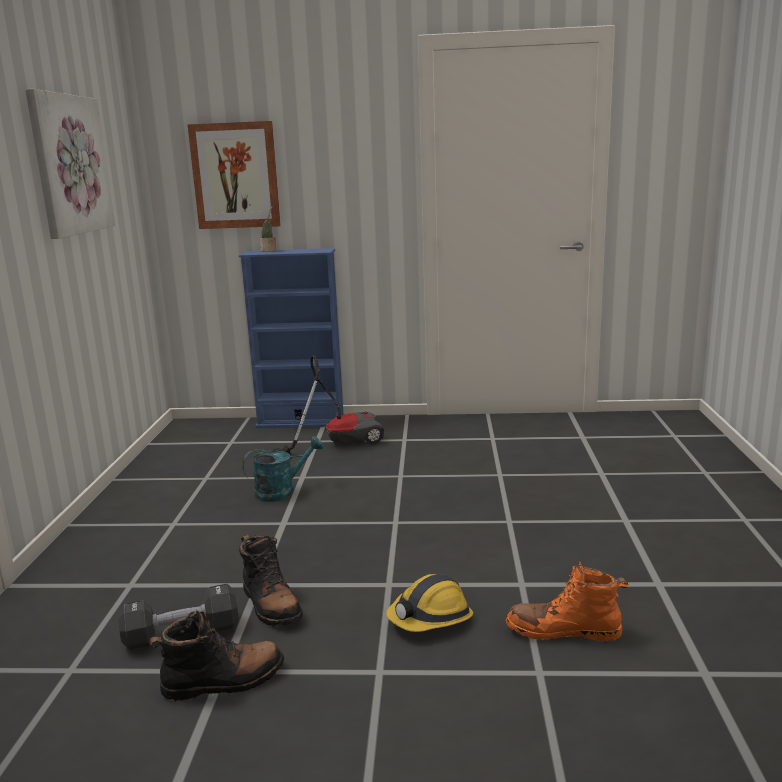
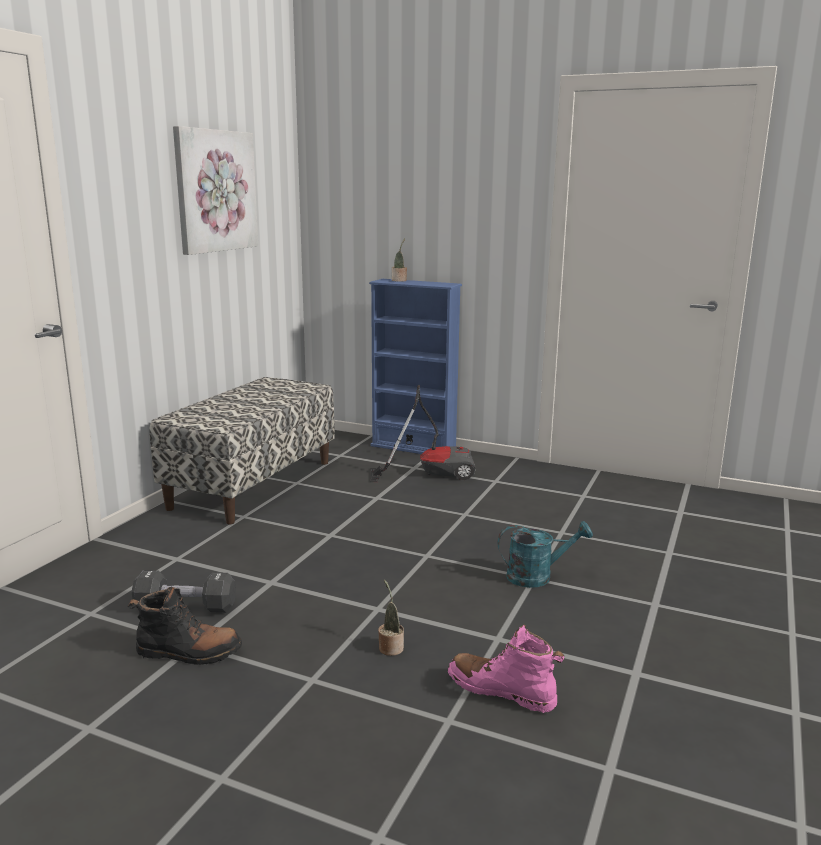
camera: 20 degrees right, 0 degrees up
picture [187,121,281,229] -> none
black boot [239,534,303,626] -> none
turquoise watering can [242,436,323,502] -> turquoise watering can moved to [498,521,593,588]
hard hat [386,574,473,632] -> potted plant [378,580,404,656]
orange boot [505,561,629,641] -> pink boot [448,625,565,713]
none -> bench [149,377,335,524]

